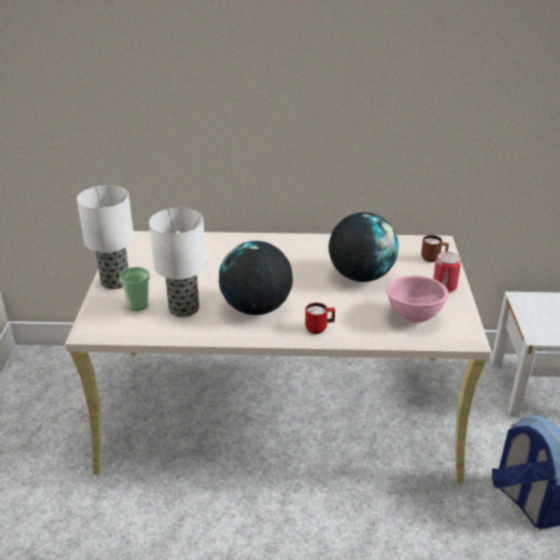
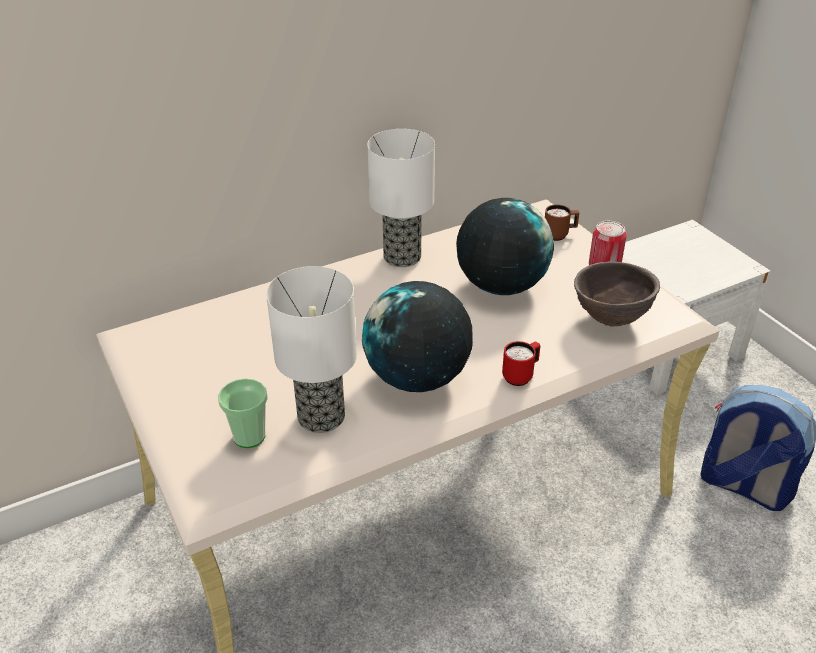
camera: 30 degrees left, 5 degrees up
table lamp [77,185,134,289] -> table lamp moved to [367,129,435,267]
pink bowl [386,275,449,323] -> brown bowl [574,262,660,327]

